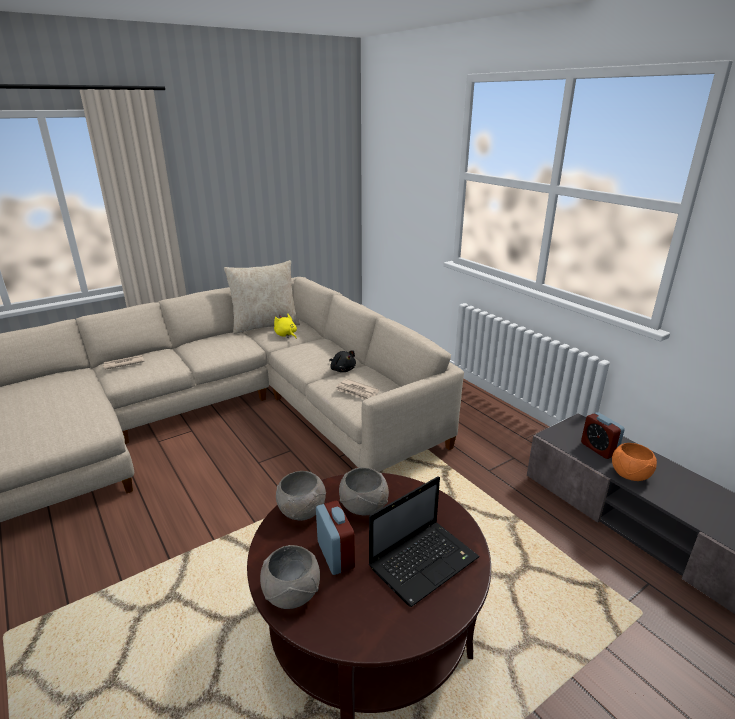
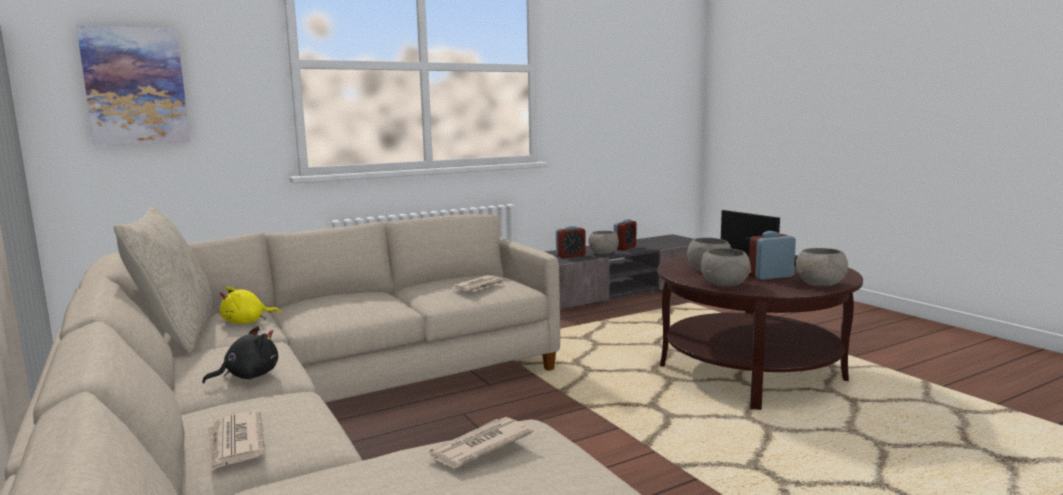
camera: 85 degrees left, 15 degrees down
black plush toy [329,350,356,372] -> black plush toy moved to [202,326,278,383]
orange bowl [612,443,657,481] -> grey bowl [588,231,619,255]
none -> picture [76,25,190,145]
none -> newspaper [427,417,534,468]
none -> alarm clock [614,219,637,250]

